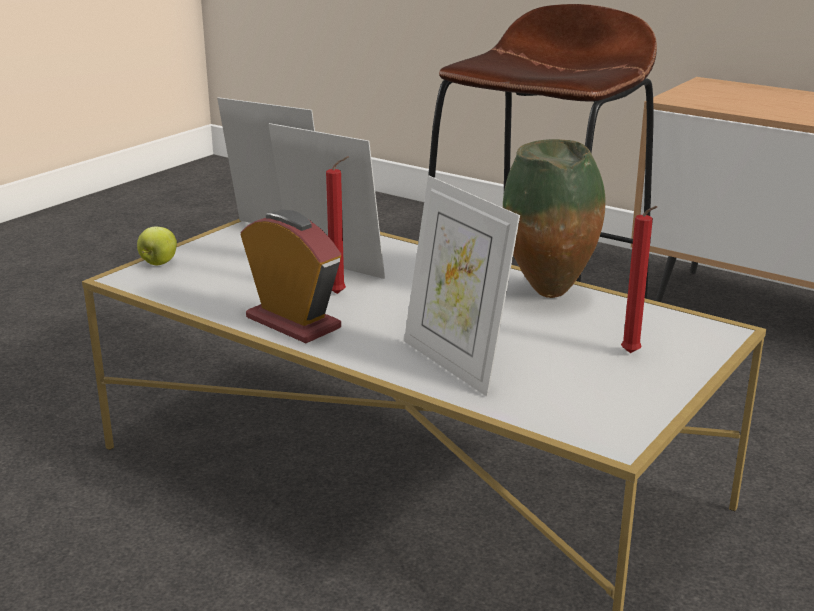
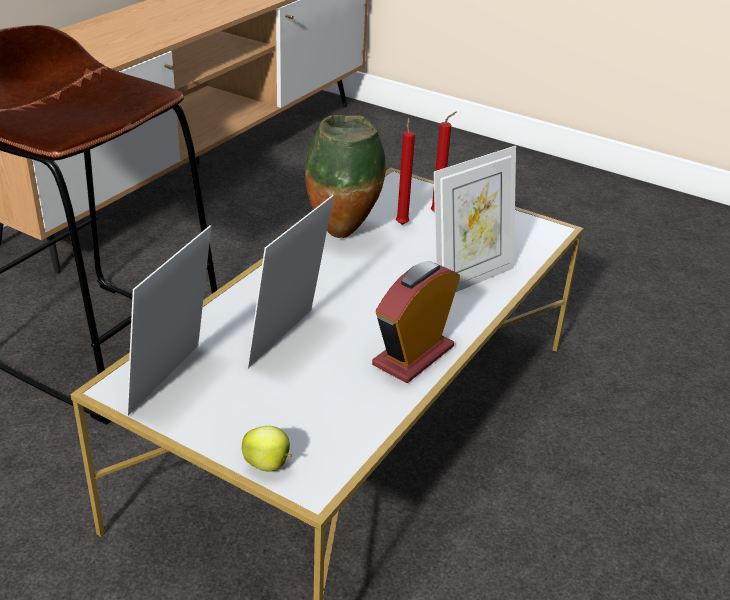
camera: 95 degrees left, 10 degrees up
red candle [326,156,349,294] -> red candle moved to [396,118,415,225]

